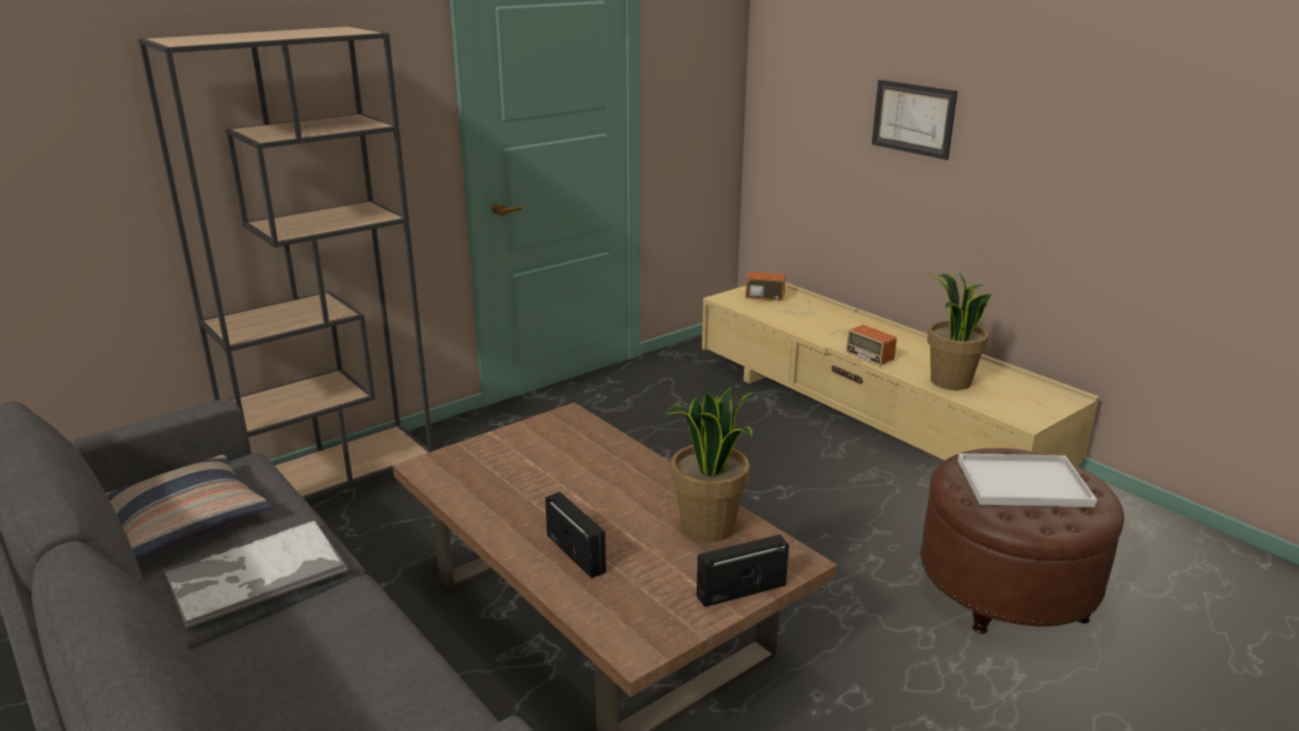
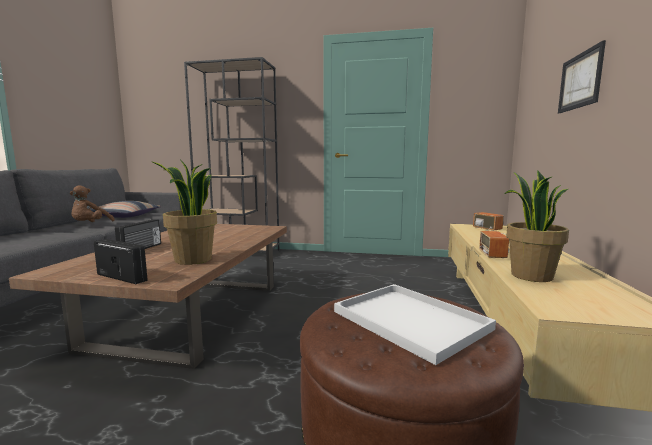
camera: 50 degrees right, 15 degrees down
tray [163,519,348,629] -> brown plush toy [70,185,115,222]

